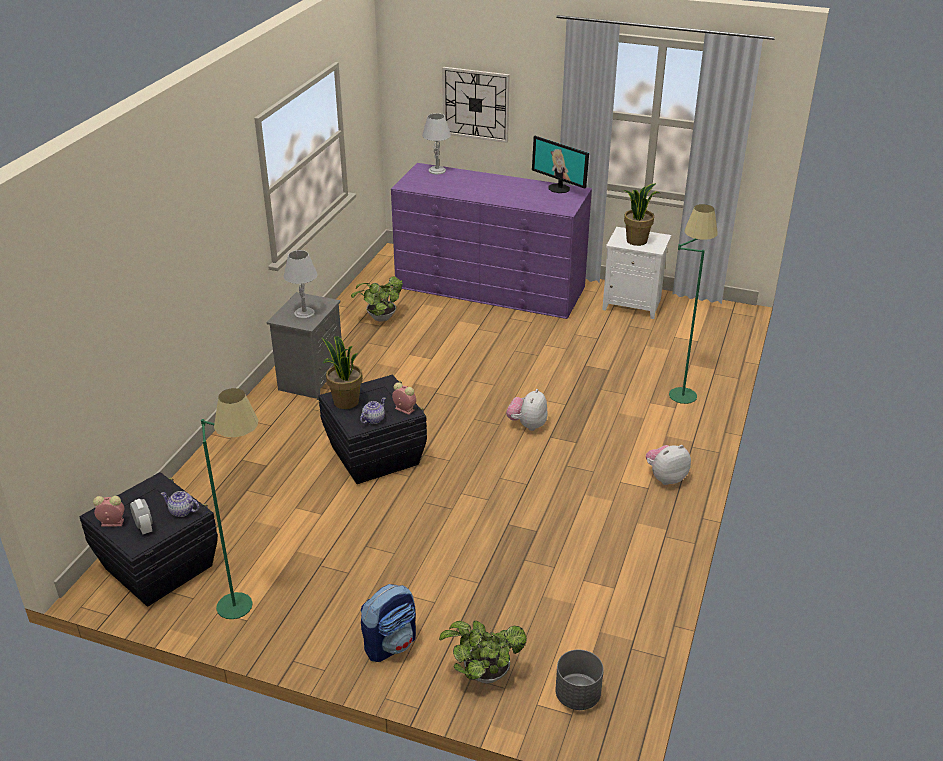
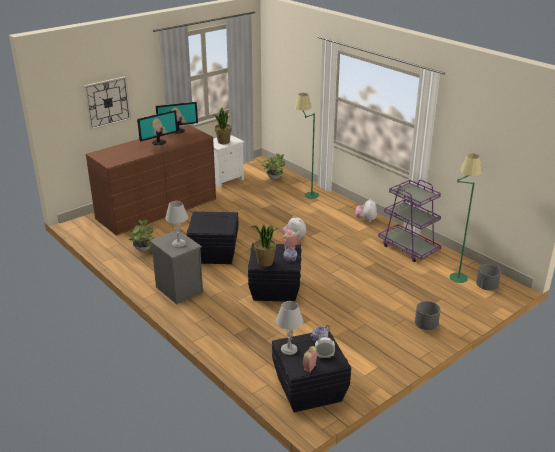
camera: 60 degrees left, 5 degrees down
green floor lamp [201,388,258,619] -> green floor lamp moved to [450,154,482,283]
backpack [361,584,416,662] -> grey planter [415,301,441,330]
purple dresser [391,163,592,319] -> brown dresser [86,125,216,236]
grey table lamp [422,113,451,174] -> grey table lamp moved to [276,301,303,355]
potted plant [439,620,527,684] -> potted plant moved to [262,153,285,179]
none -> monitor [137,110,178,145]
none -> black storage box [186,212,239,264]
none -> purple cart [378,180,441,262]

